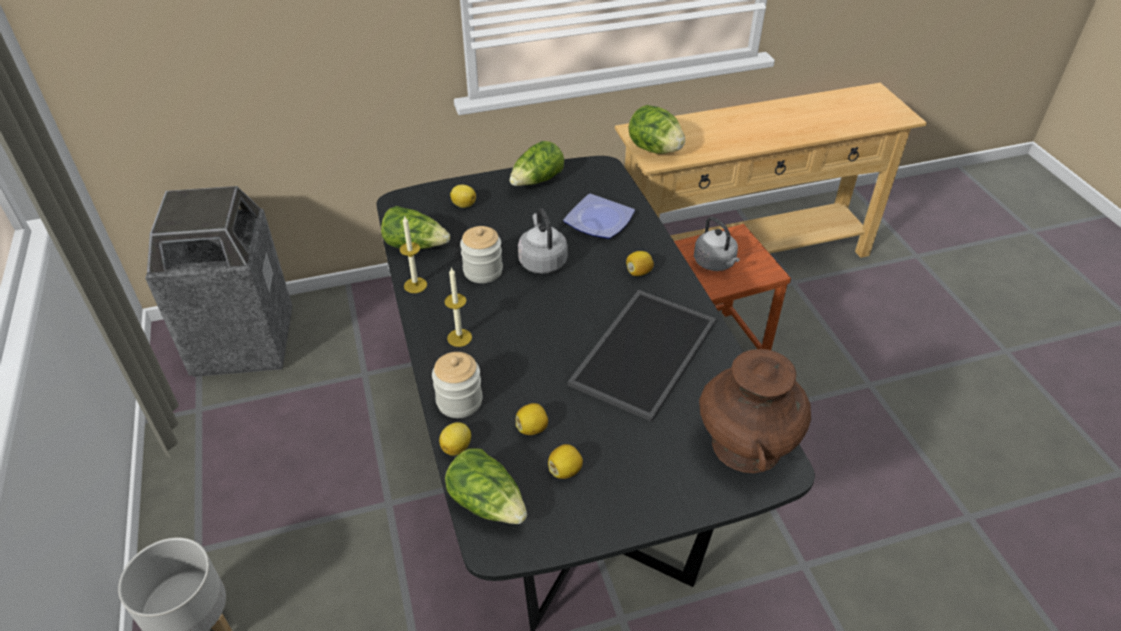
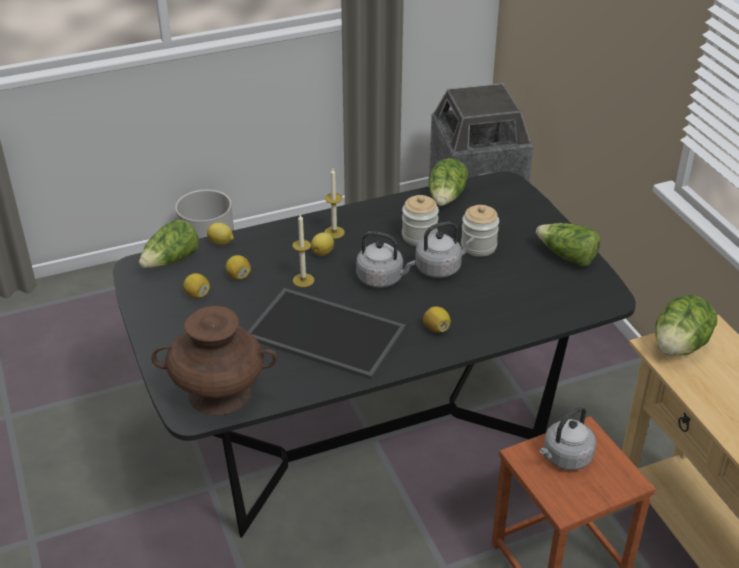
camera: 85 degrees right, 5 degrees down
candle [399,215,427,293] -> candle moved to [292,215,314,287]
jar [432,352,483,418] -> jar moved to [461,205,499,257]
lemon [450,185,476,208] -> lemon moved to [311,232,334,256]
plate [563,194,635,239] -> none
none -> grey kettle [356,231,415,288]

